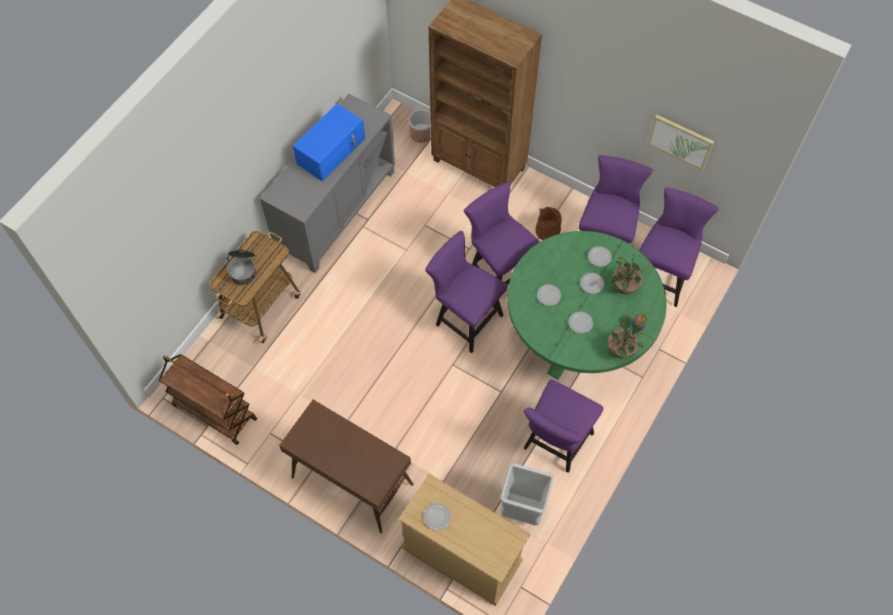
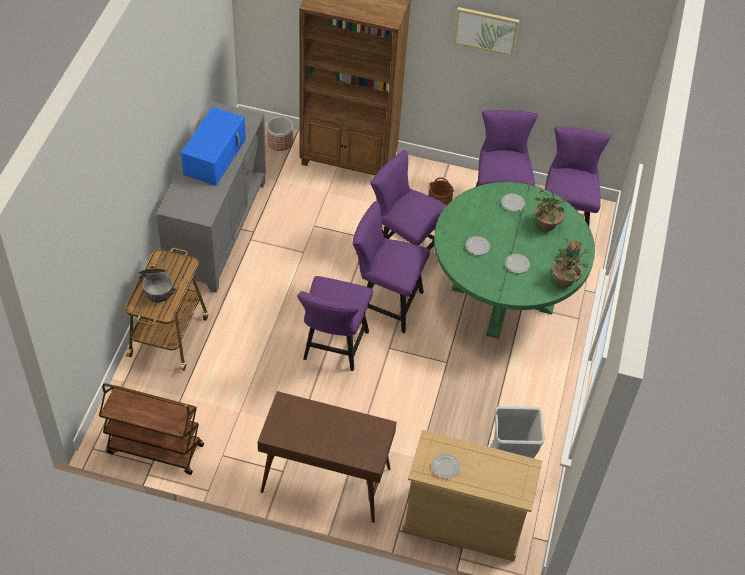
camera: 20 degrees left, 10 degrees down
purple chair [524,379,603,473] -> purple chair moved to [297,276,373,371]
plate [580,273,604,294] -> none
picture [648,115,714,170] -> picture moved to [453,7,519,56]

